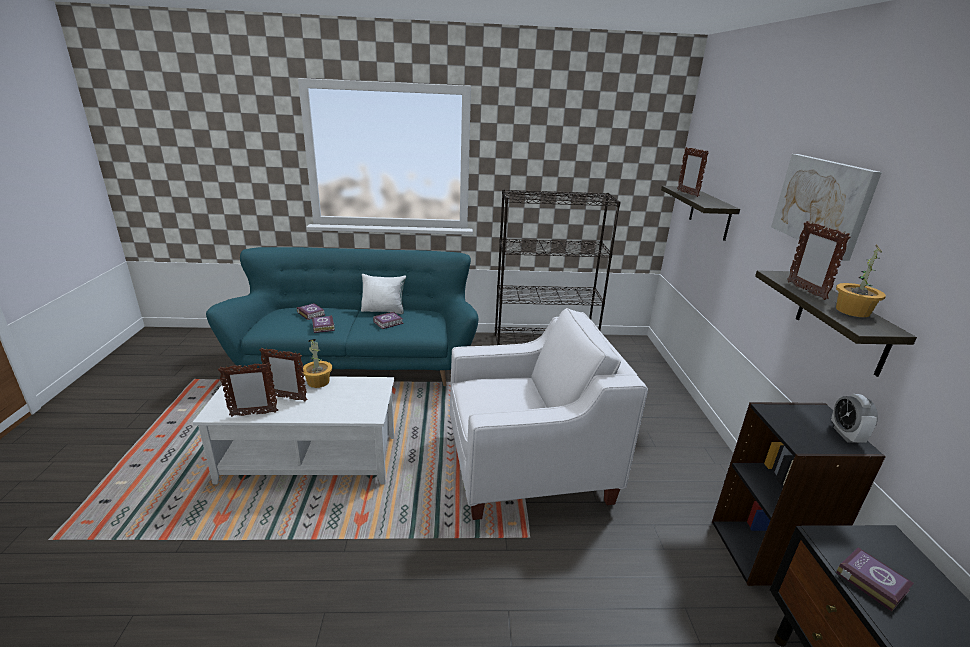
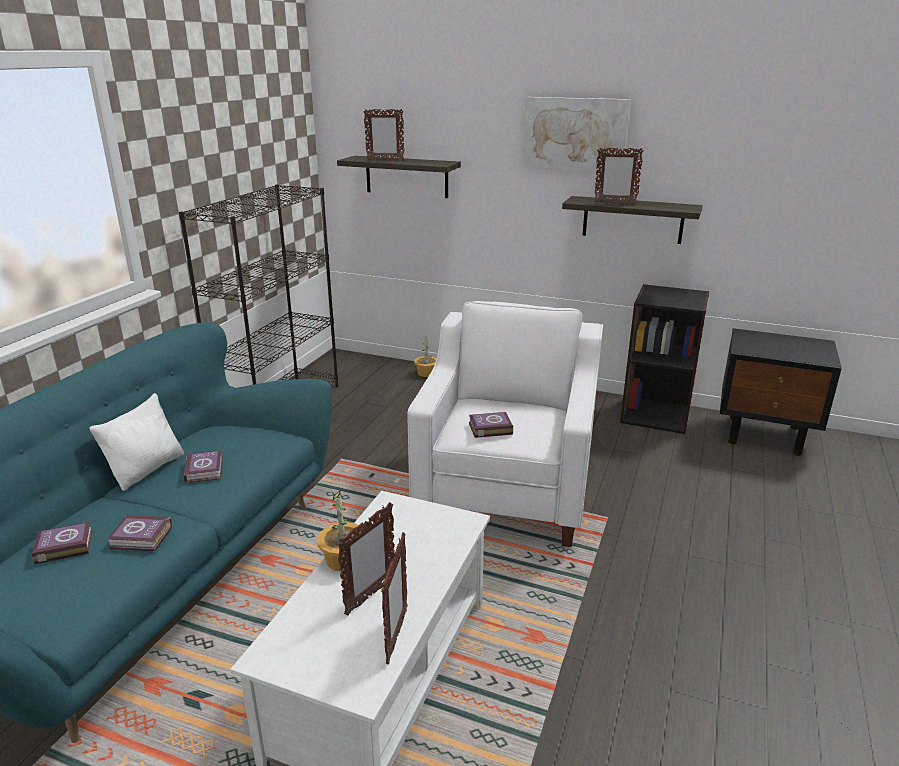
camera: 65 degrees left, 0 degrees up
alarm clock [831,394,878,443] -> none
potted plant [836,244,886,317] -> potted plant moved to [414,336,437,377]
book [836,547,914,611] -> book moved to [469,412,513,438]

